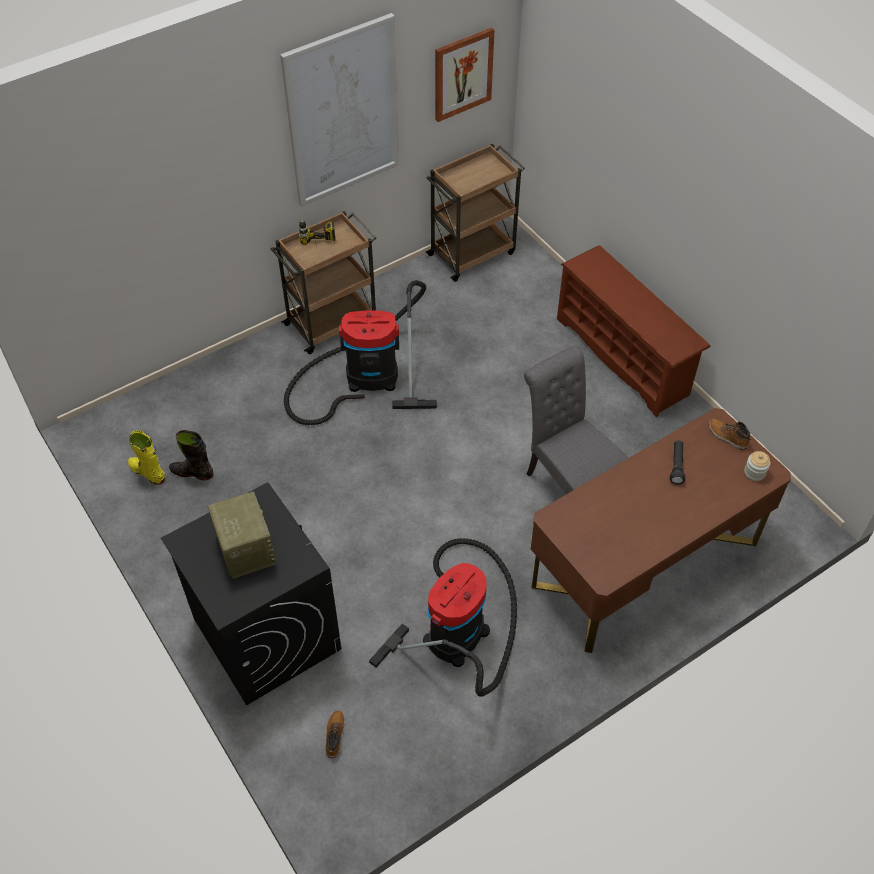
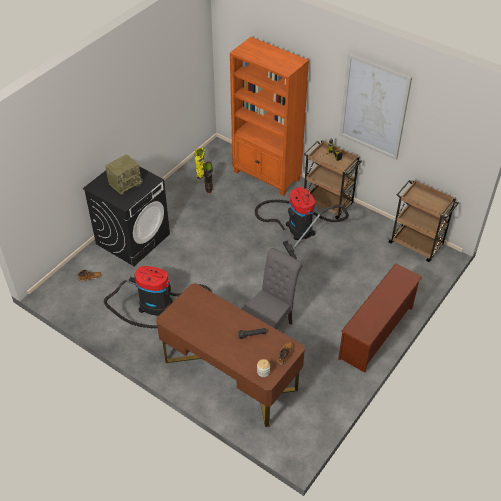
camera: 70 degrees right, 5 degrees down
picture [435,27,494,122] -> none
none -> orange bookcase [230,37,309,196]

